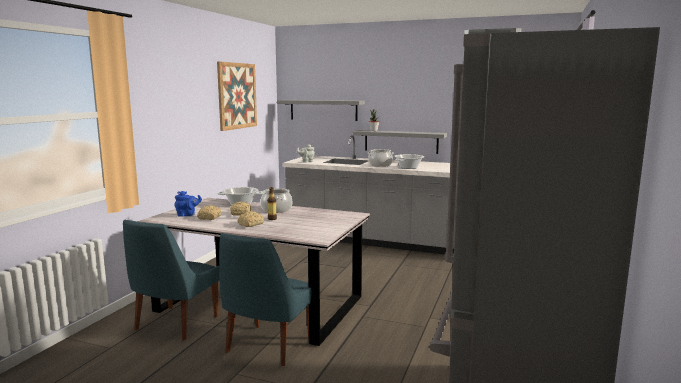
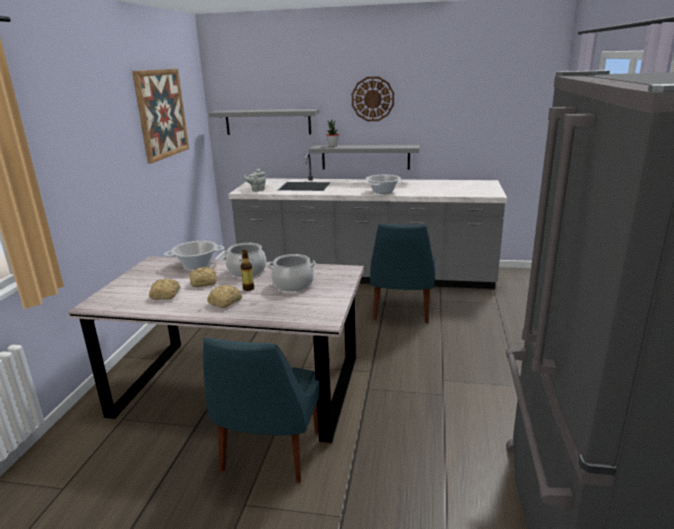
camera: 10 degrees left, 10 degrees up
blue chair [123,220,220,341] -> blue chair moved to [370,224,436,323]
blue teapot [175,191,202,217] -> none
cooking pot [367,149,394,167] -> cooking pot moved to [268,254,316,292]
none -> wall clock [352,77,394,121]

